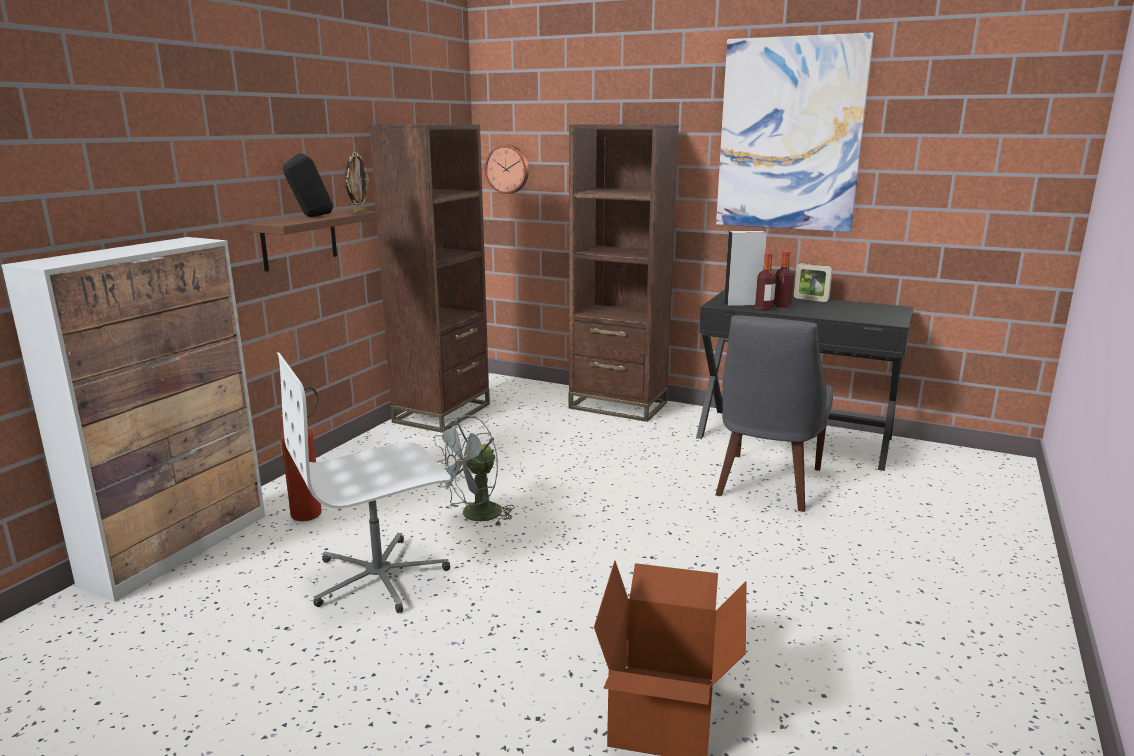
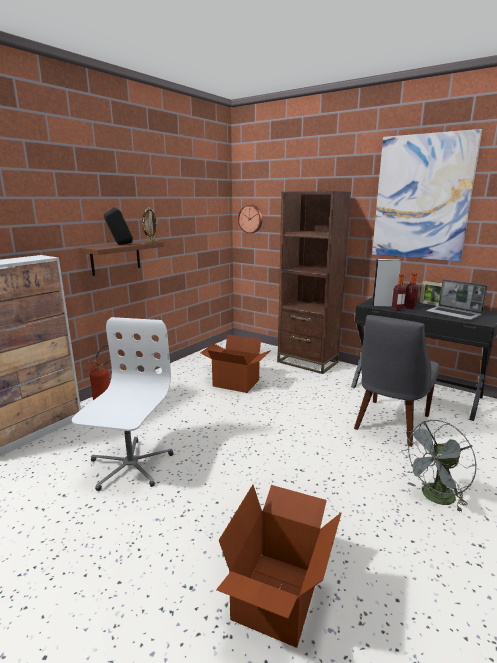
camera: 10 degrees right, 0 degrees up
white office chair [277,352,451,613] -> white office chair turned 120 degrees clockwise [72,317,174,491]
brown bookcase [369,124,490,433] -> none
grey fan [434,415,515,527] -> grey fan moved to [401,420,477,513]
none -> cardboard box [200,335,271,393]
none -> laptop [426,279,487,321]

